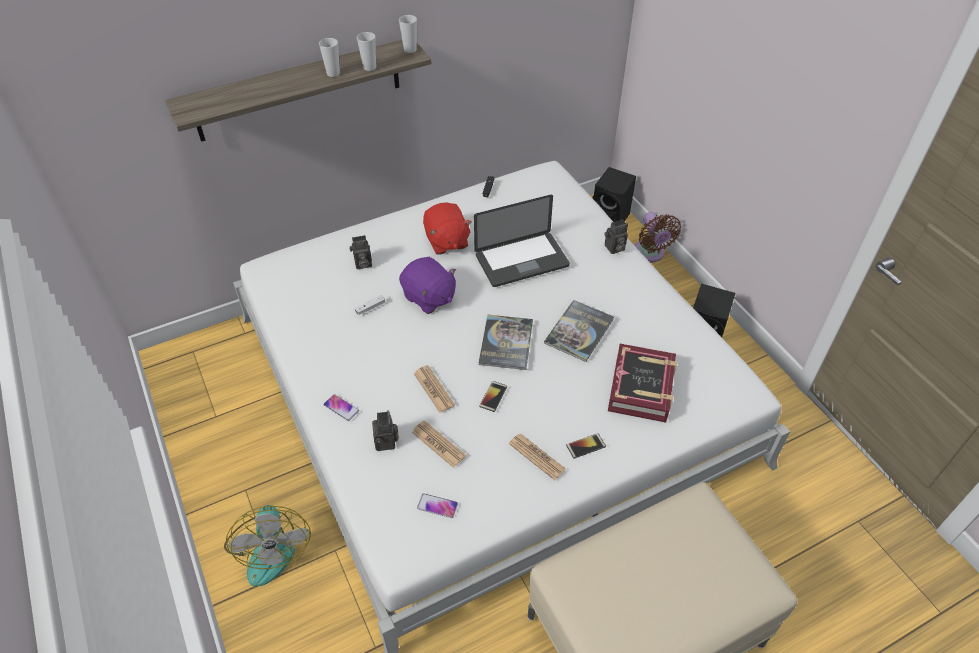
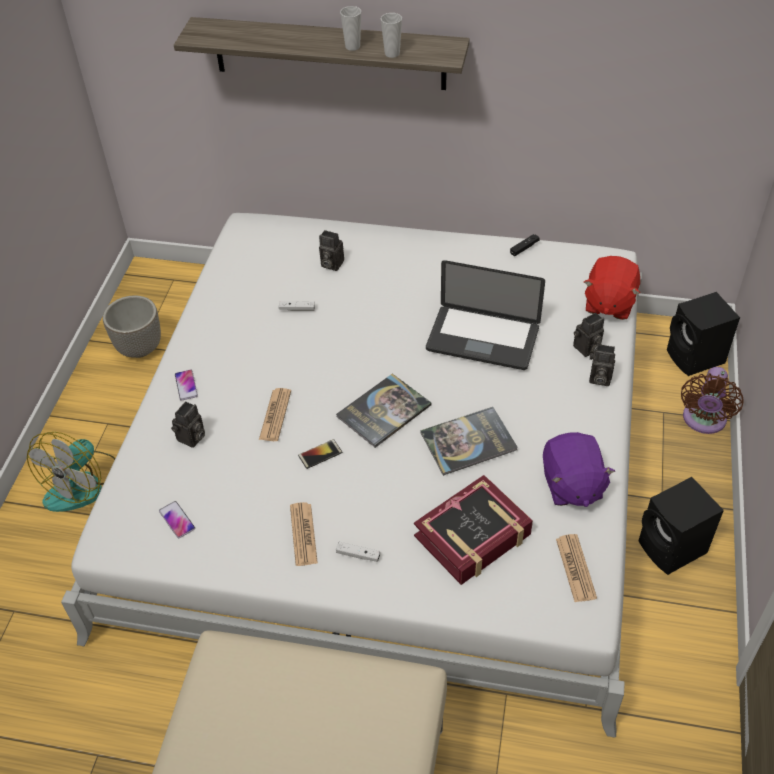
camera: 40 degrees right, 0 degrees up
cup [399,15,417,53] -> none
purple plush toy [399,257,456,314] -> purple plush toy moved to [543,432,615,507]
newspaper [412,420,466,468] -> newspaper moved to [556,534,597,602]
red plush toy [423,202,472,255] -> red plush toy moved to [584,256,640,320]
phone [566,433,606,459] -> white game controller [336,542,380,562]
none -> planter [103,296,161,358]
none -> camera [573,312,604,357]

